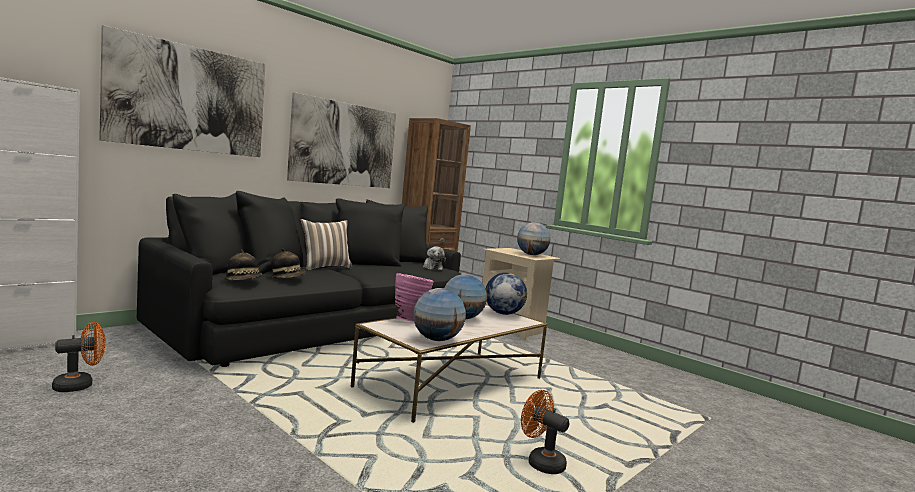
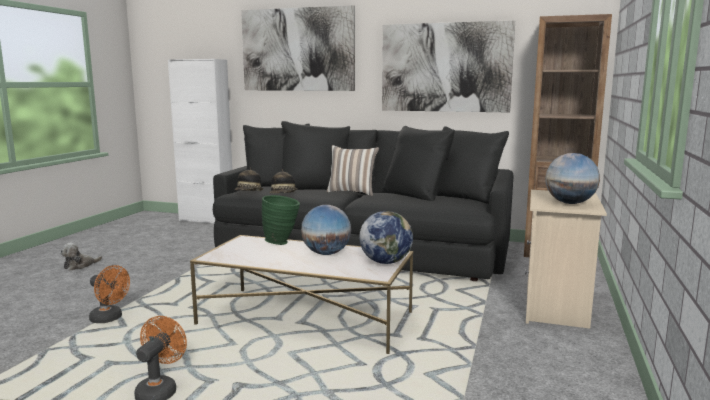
camera: 65 degrees right, 5 degrees up
orange fan [52,322,105,392] -> orange fan moved to [89,265,130,323]
pink vase [395,273,434,321] -> green vase [262,195,300,245]
globe [413,288,466,341] -> none
plush toy [423,246,446,270] -> plush toy moved to [60,243,102,271]

